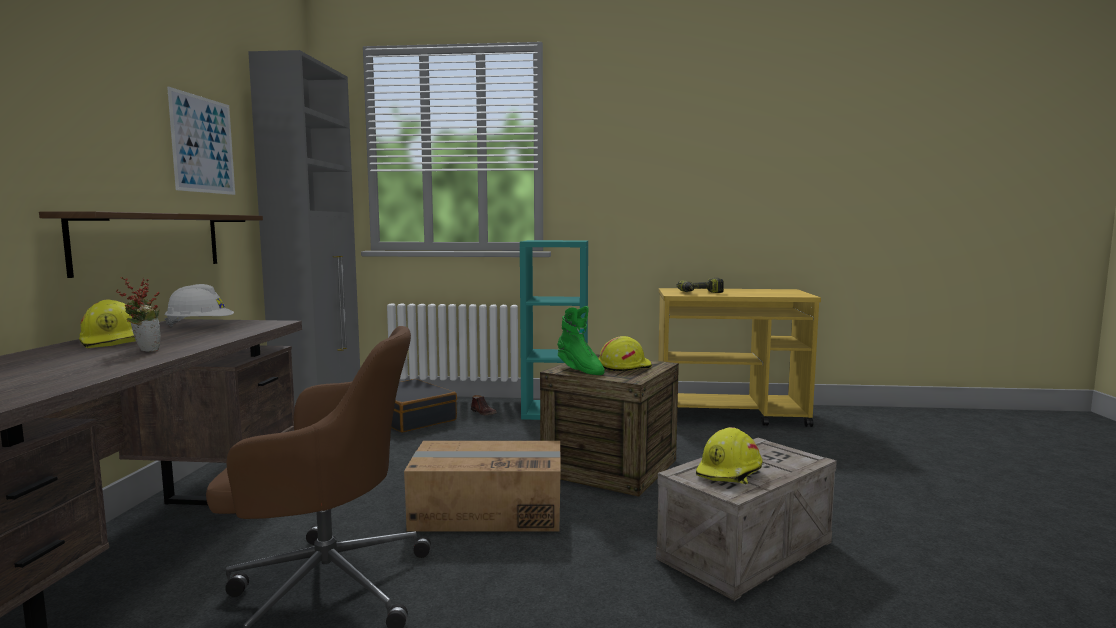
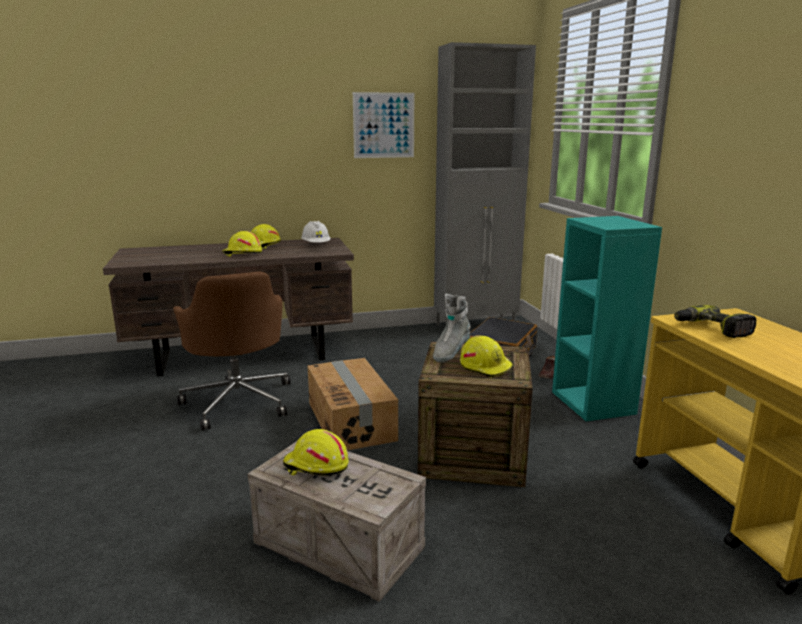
camera: 70 degrees right, 10 degrees up
shelf [39,211,263,278] -> none
potted plant [115,277,160,352] -> yellow hard hat [222,231,262,257]
green boot [557,306,605,375] -> grey boot [433,293,471,362]

